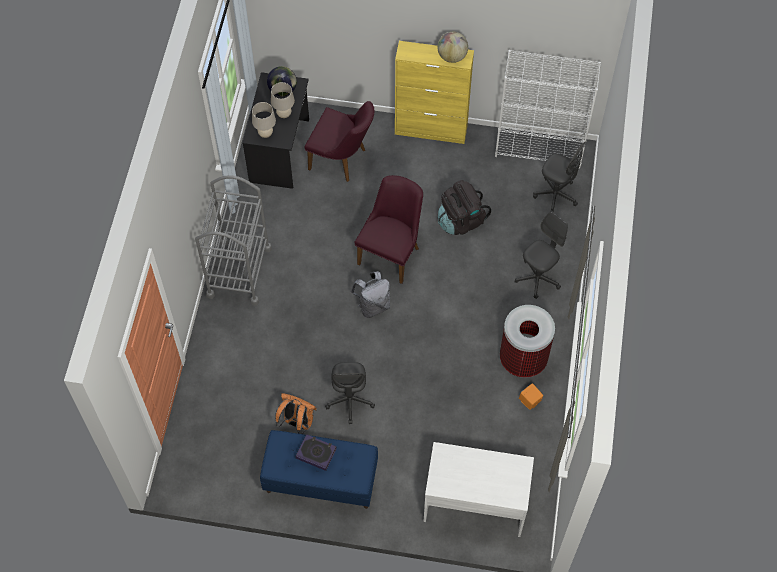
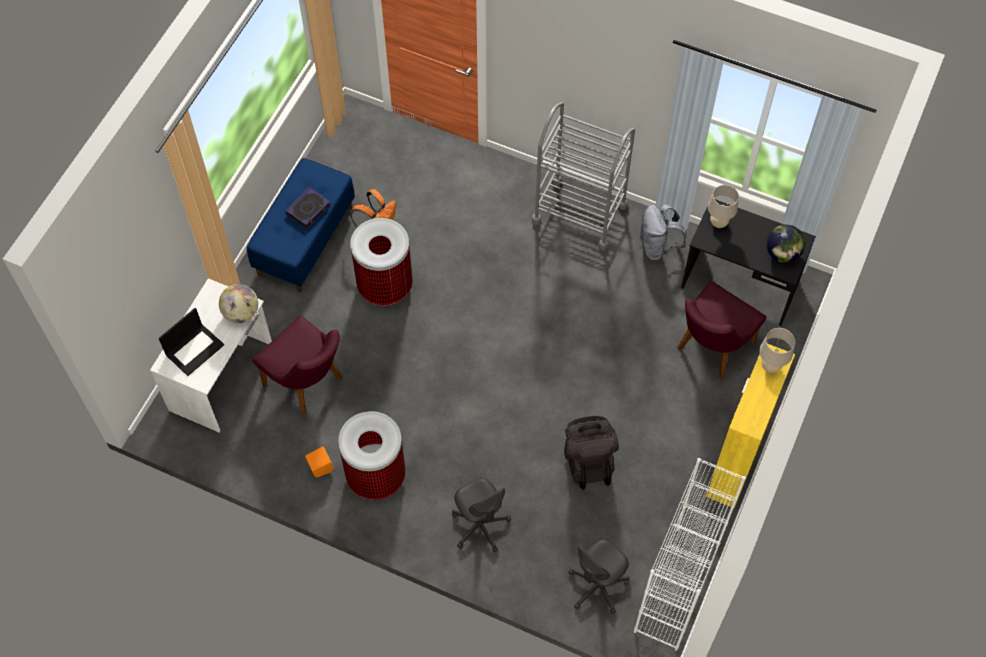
camera: 105 degrees right, 0 degrees up
beige table lamp [271,82,295,118] -> beige table lamp moved to [759,328,795,373]
grey office chair [325,362,375,424] -> trash can [350,218,413,306]
grey backpack [351,271,390,318] -> grey backpack moved to [639,204,686,261]
purple chair [354,175,423,284] -> purple chair moved to [252,315,342,414]
globe [437,32,468,63] -> globe moved to [219,284,258,323]
none -> laptop [159,308,224,376]

